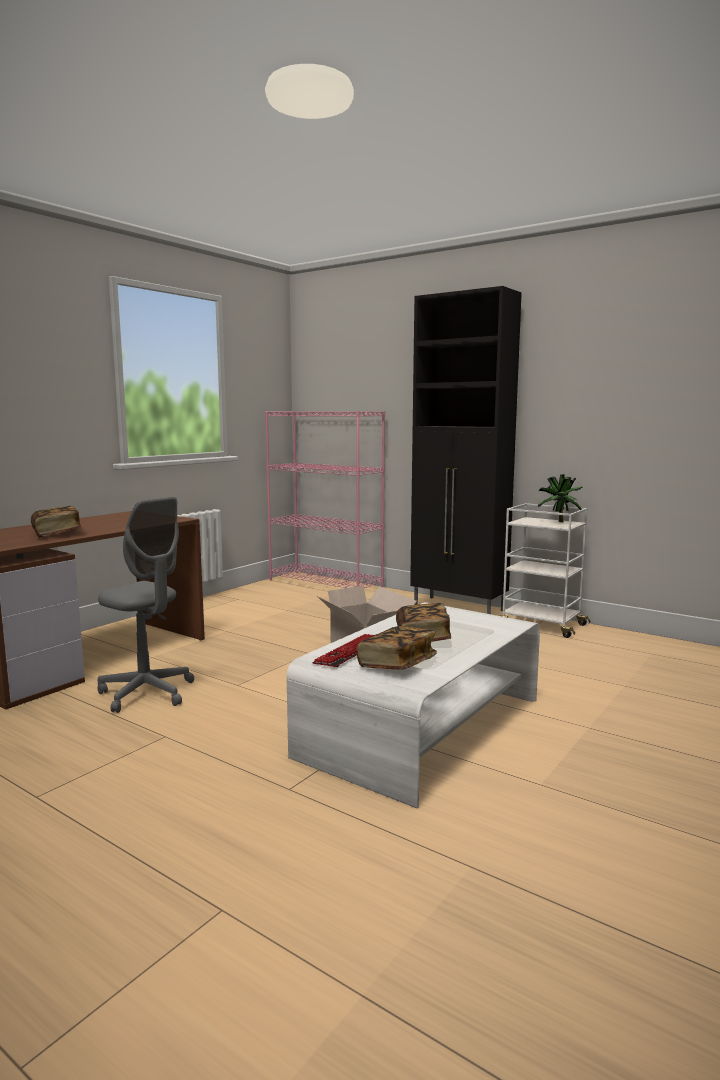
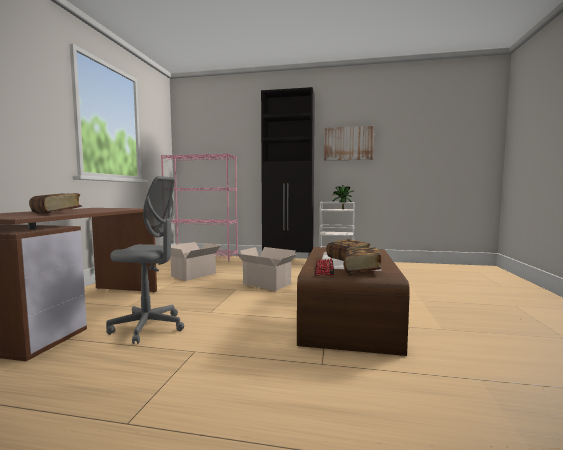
camera: 25 degrees left, 5 degrees down
white coffee table [287,602,540,808] -> brown coffee table [297,247,410,356]
none -> cardboard box [171,242,220,281]
none -> picture [324,126,375,161]

